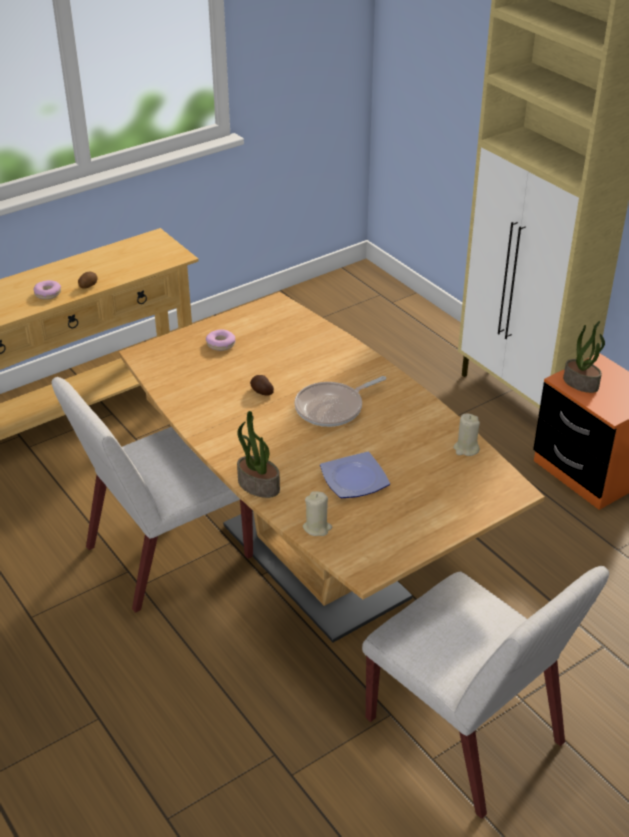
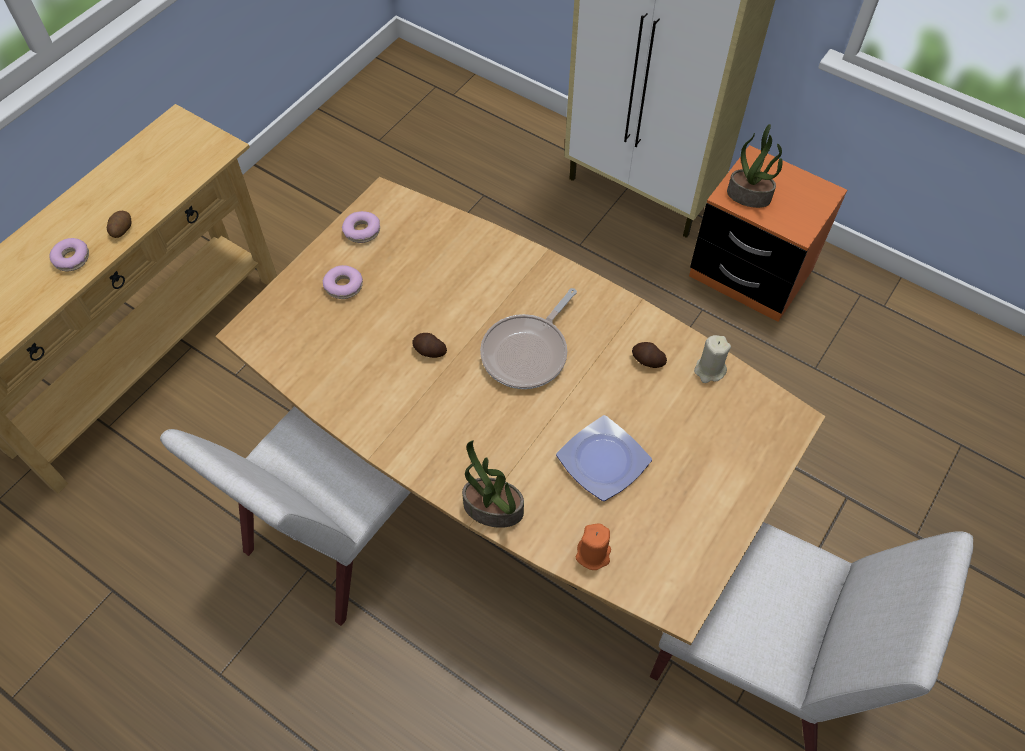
camera: 20 degrees left, 20 degrees up
beige candle [303,491,332,536] -> orange candle [576,523,611,570]
none -> donut [342,211,380,243]
none -> potato [632,342,667,368]

